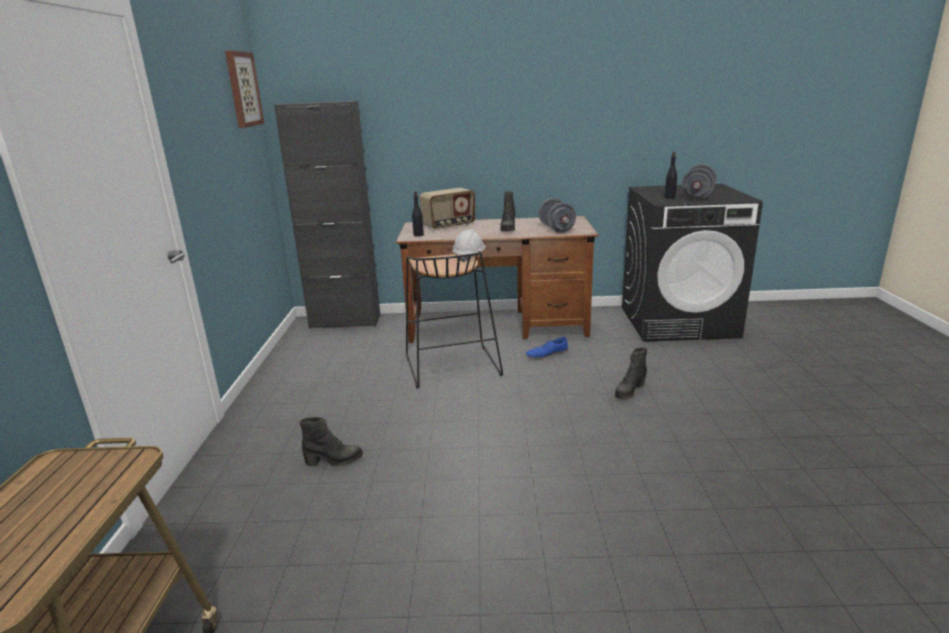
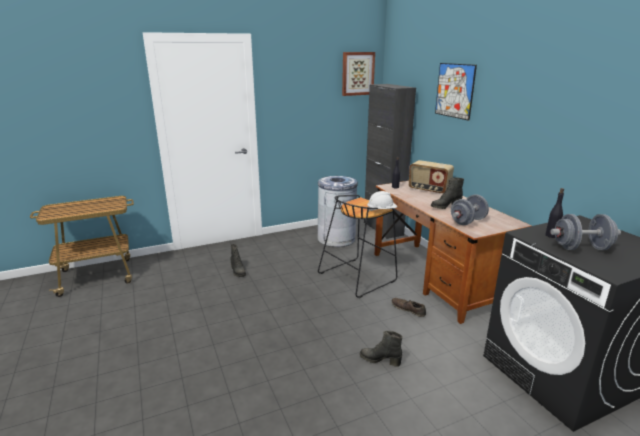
camera: 65 degrees right, 0 degrees up
blue shoe [526,337,568,359] -> brown shoe [392,298,426,317]
none -> grey trash can [317,176,358,247]
none -> picture [435,63,477,121]

